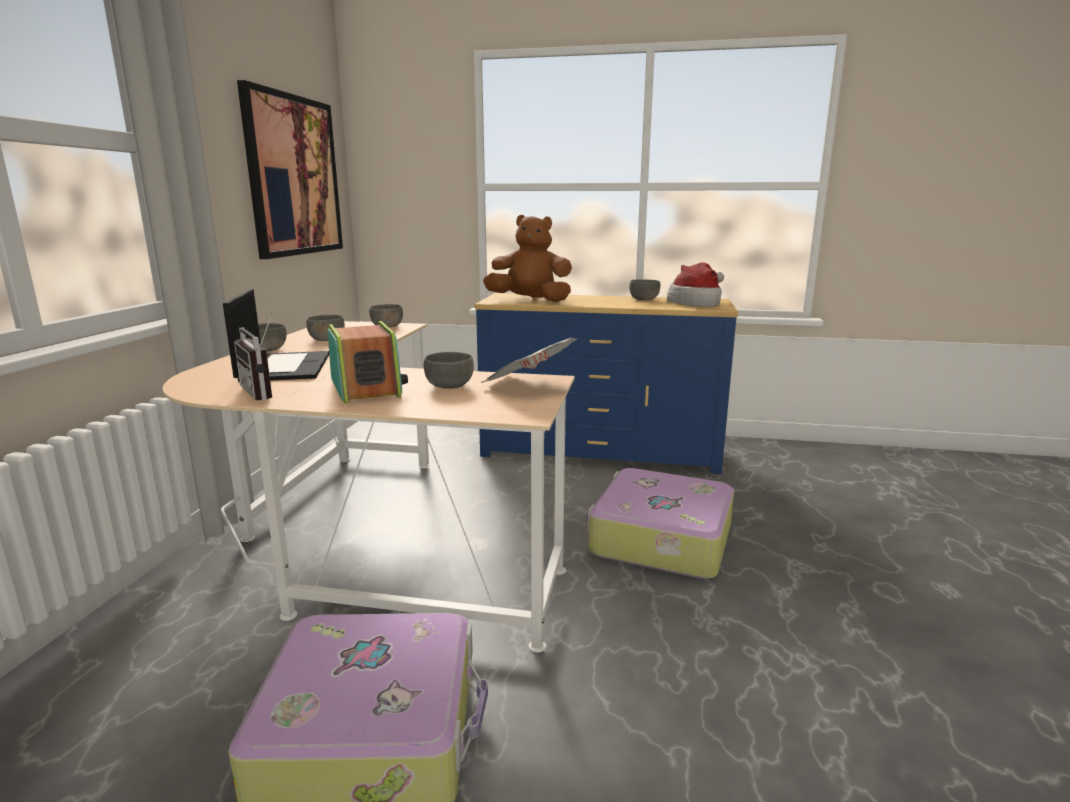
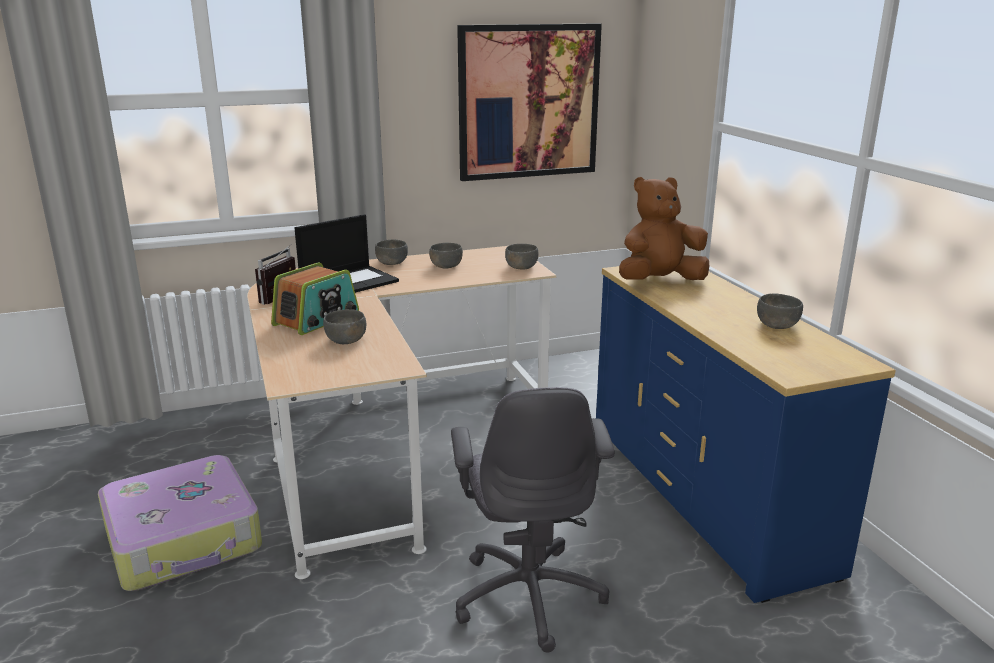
camera: 60 degrees right, 5 degrees up
newspaper [482,337,577,383] -> none
brown plush toy [483,215,572,302] -> brown plush toy turned 90 degrees counterclockwise [619,177,709,280]
suitcase [586,468,734,579] -> grey office chair [451,387,614,653]
hat [667,262,724,307] -> none

